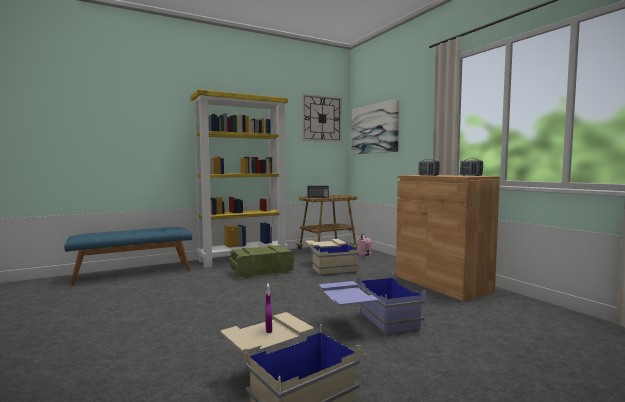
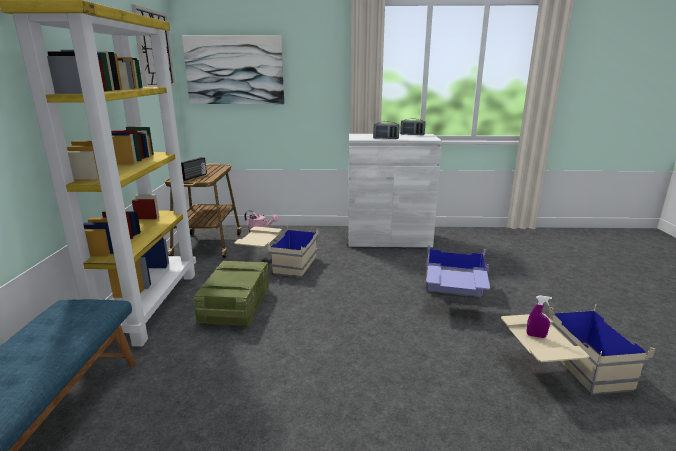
camera: 60 degrees left, 15 degrees up
brown cabinet [396,175,500,301] -> white cabinet [348,134,442,247]

